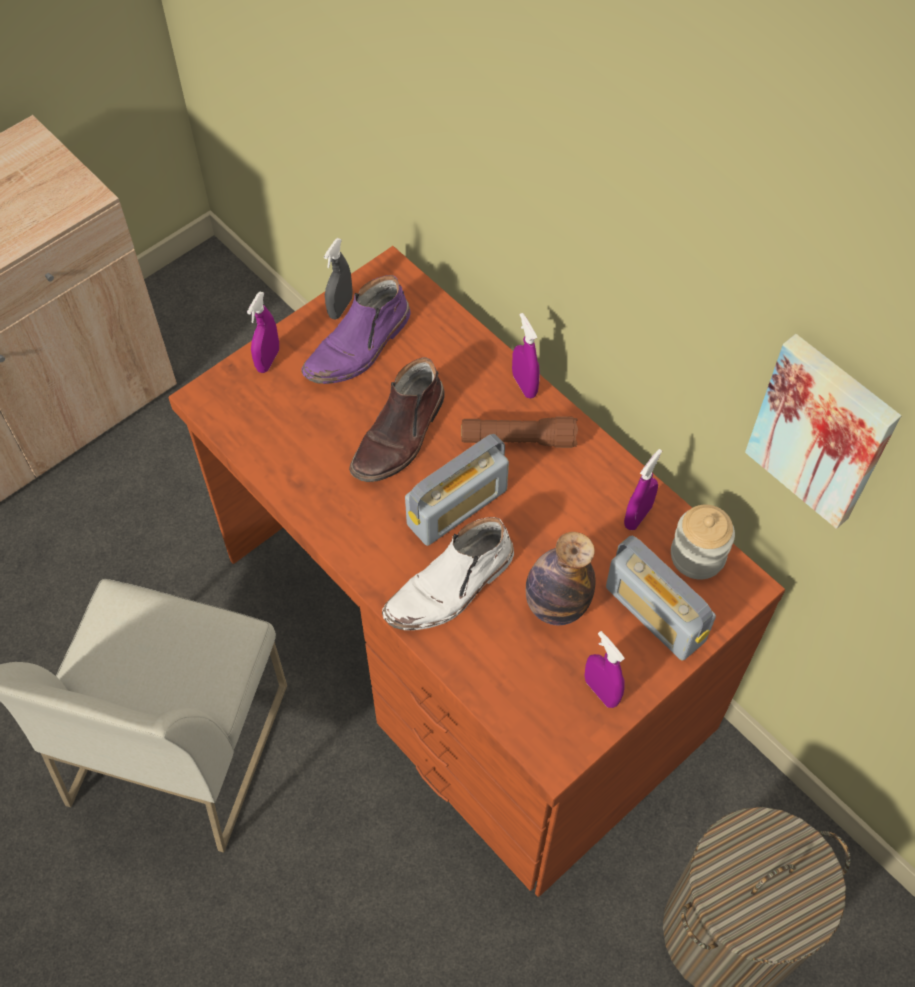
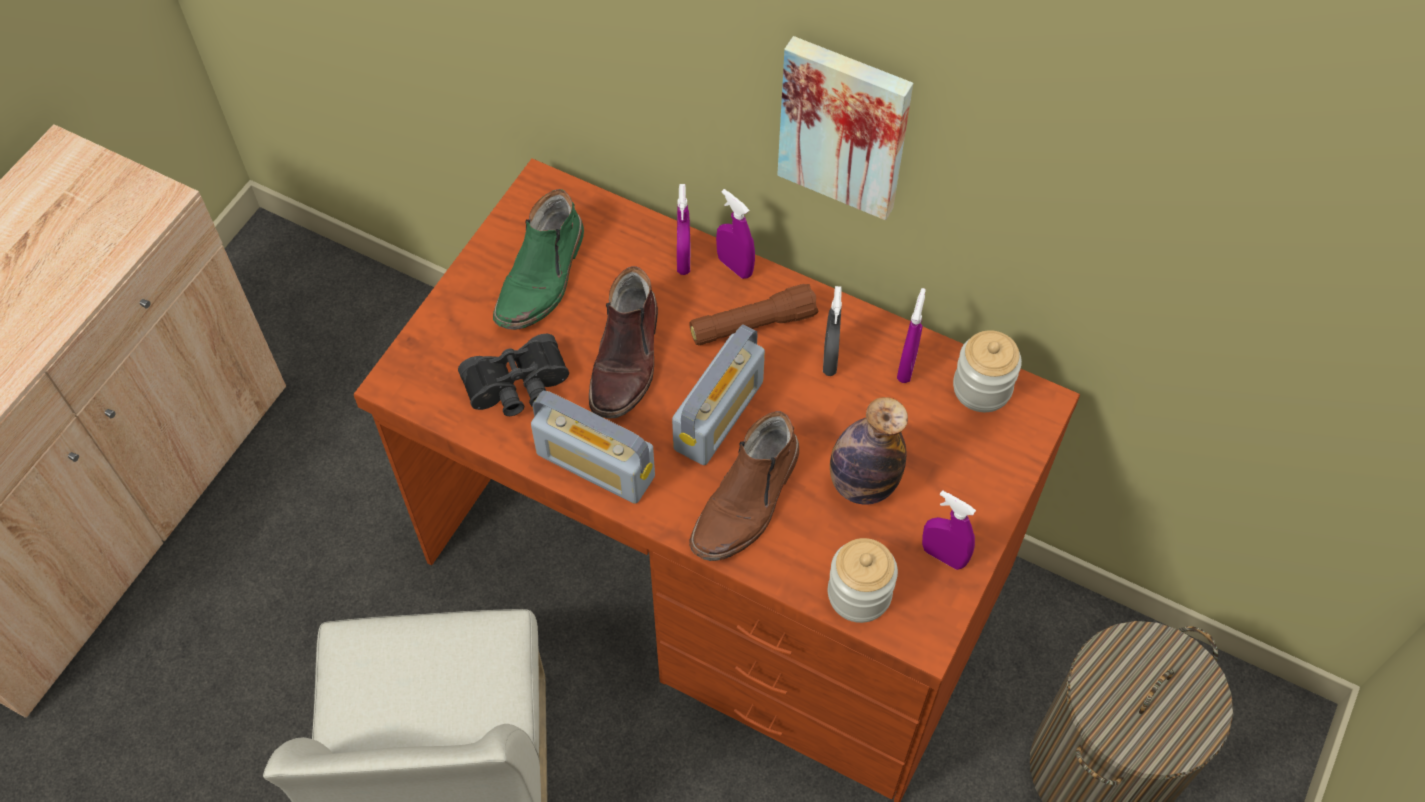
camera: 20 degrees left, 0 degrees up
purple spray bottle [247,291,279,373] -> purple spray bottle moved to [677,184,691,275]
purple boot [301,275,411,384] -> green boot [493,189,584,330]
grey spray bottle [324,238,353,319] -> grey spray bottle moved to [823,286,842,376]
white boot [382,517,514,630] -> brown boot [689,411,799,561]
radio [606,536,716,661] -> radio moved to [531,391,655,504]
picture [745,334,901,529] -> picture moved to [777,36,913,220]
none -> black binoculars [458,334,569,416]
none -> jar [828,538,898,623]

